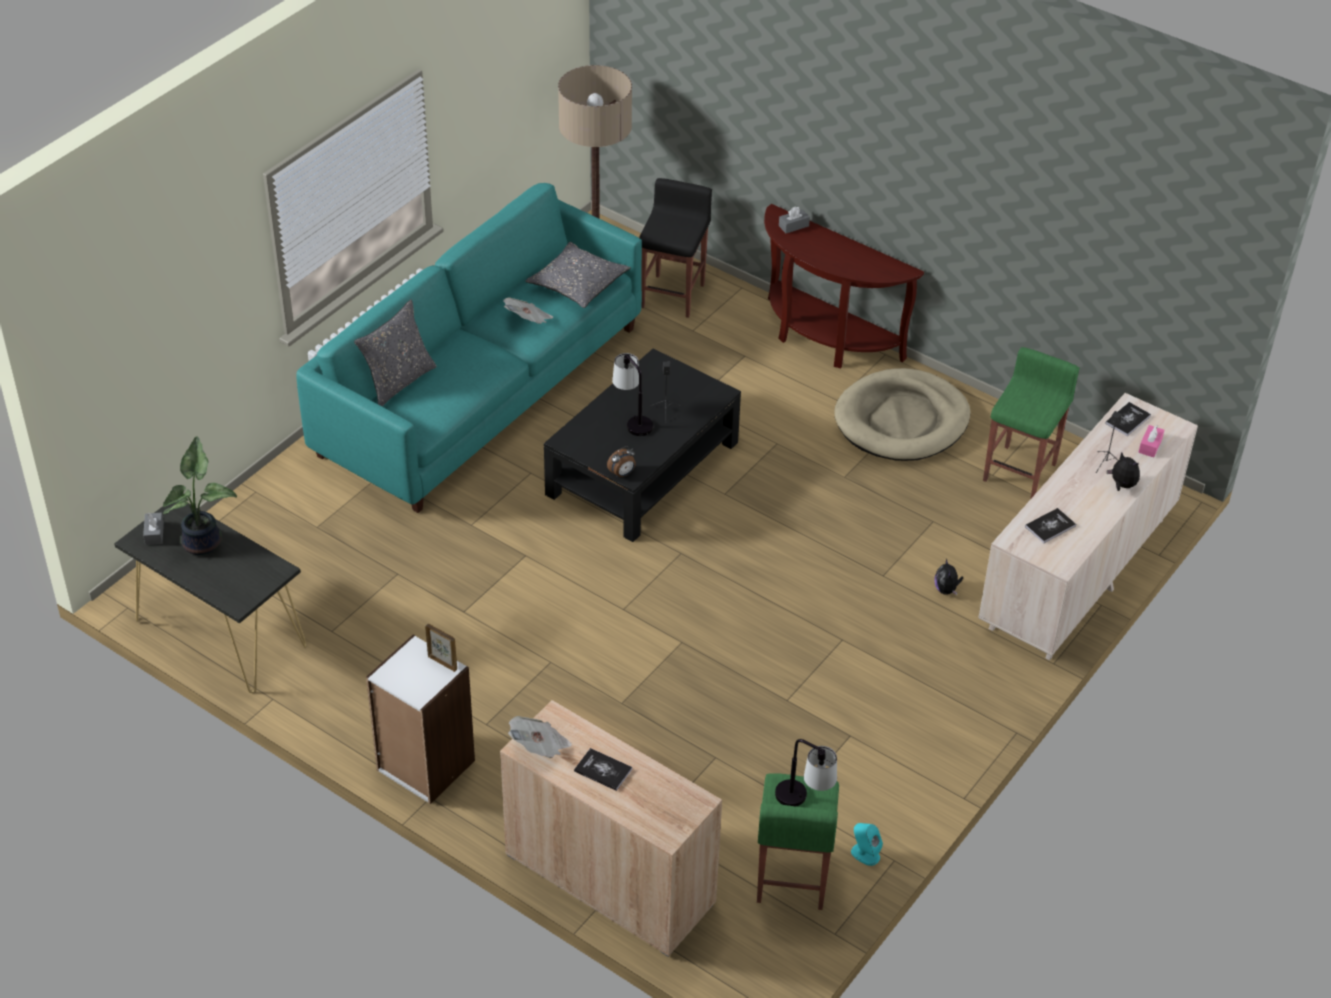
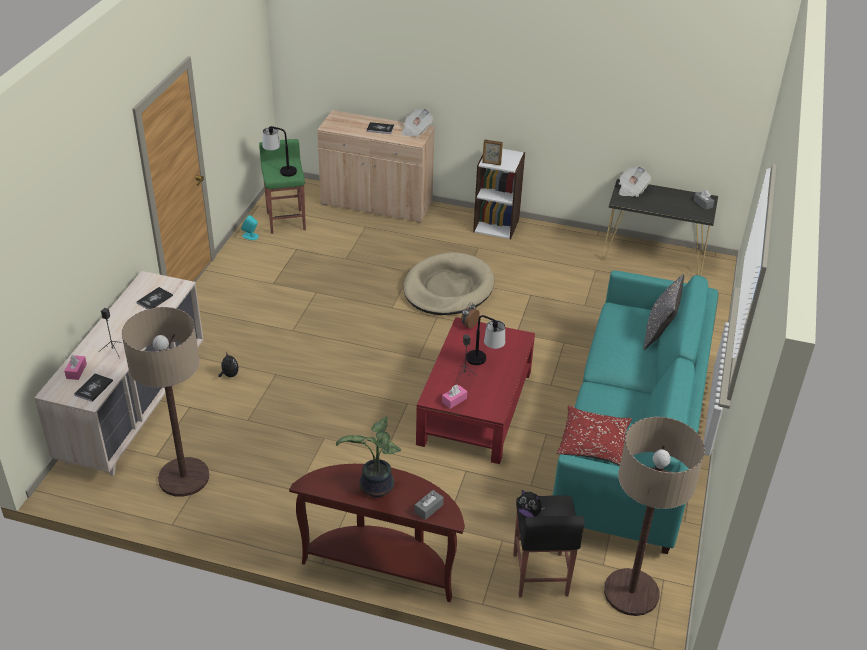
camera: 160 degrees right, 5 degrees down
potted plant [163,436,237,555] -> potted plant moved to [336,416,401,497]
newspaper [503,297,553,324] -> newspaper moved to [618,166,651,197]
grey pillow [525,242,631,308] -> red pillow [556,405,632,466]
black coffee table [544,348,741,542] -> red coffee table [416,317,535,464]
beige dog bed [834,368,970,461] -> beige dog bed moved to [403,252,494,315]
green stool [983,347,1080,499] -> floor lamp [122,307,210,497]
plush toy [1107,453,1140,491] -> plush toy moved to [517,490,545,517]
none -> pink tissue box [442,385,467,409]

